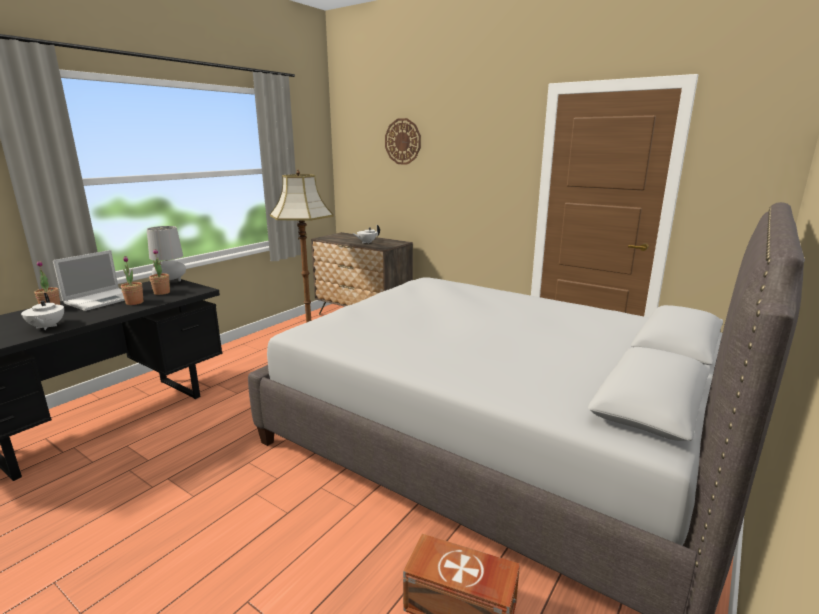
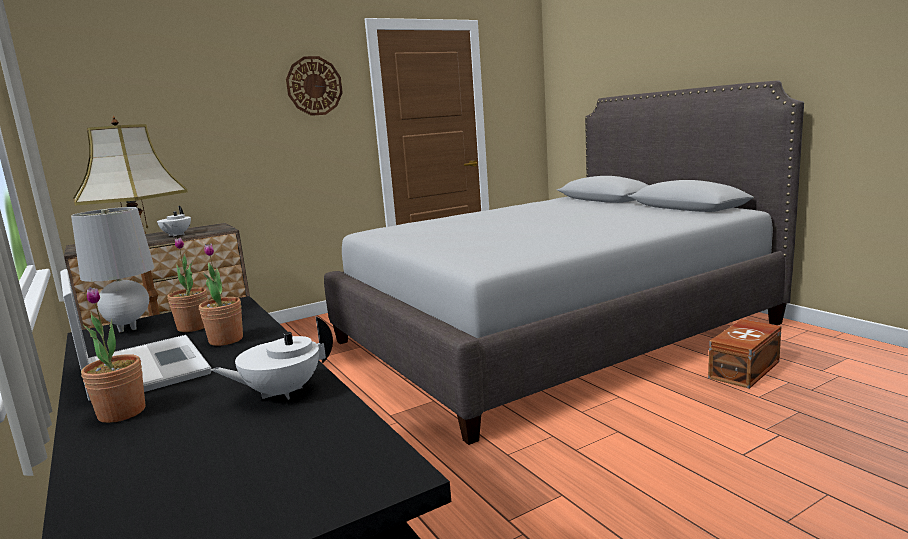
camera: 65 degrees left, 5 degrees down
white teapot [21,293,64,330] -> white teapot turned 150 degrees clockwise [211,317,333,400]
wall clock [385,118,421,165] -> wall clock moved to [286,56,343,116]

